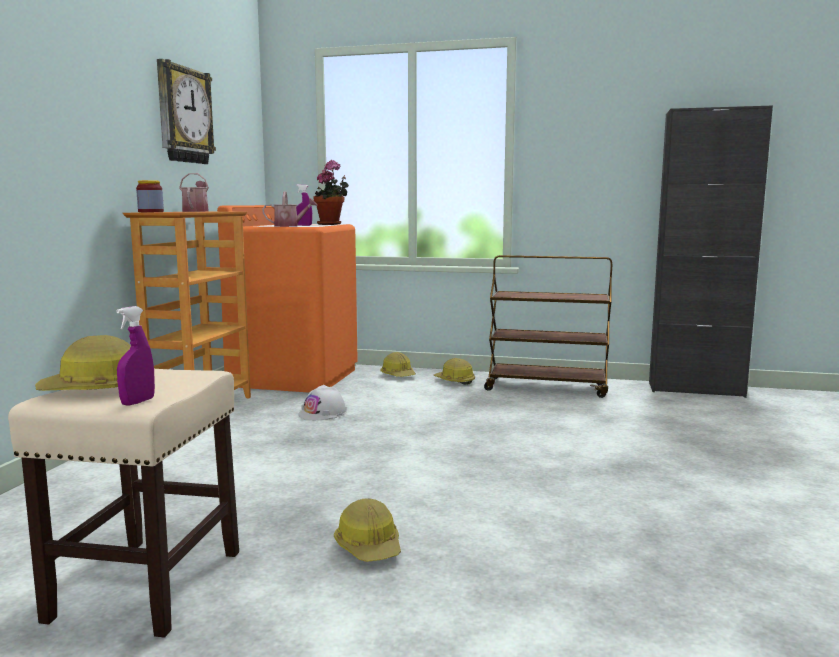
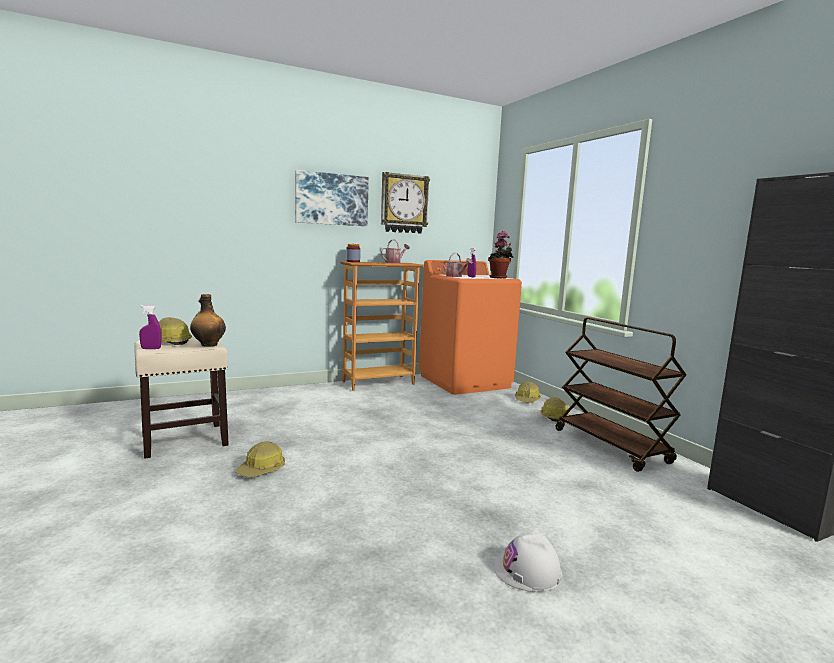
camera: 50 degrees right, 0 degrees up
white hard hat [299,385,347,420] -> white hard hat moved to [494,533,563,592]
none -> bottle [190,294,226,347]
none -> picture [295,170,369,226]

